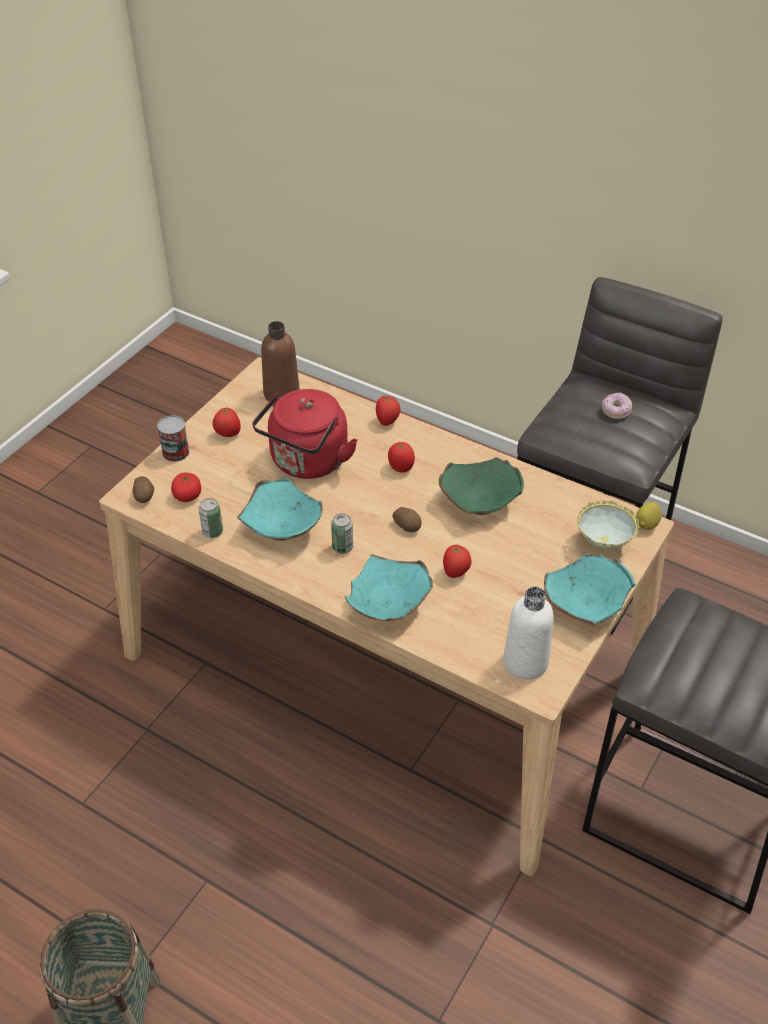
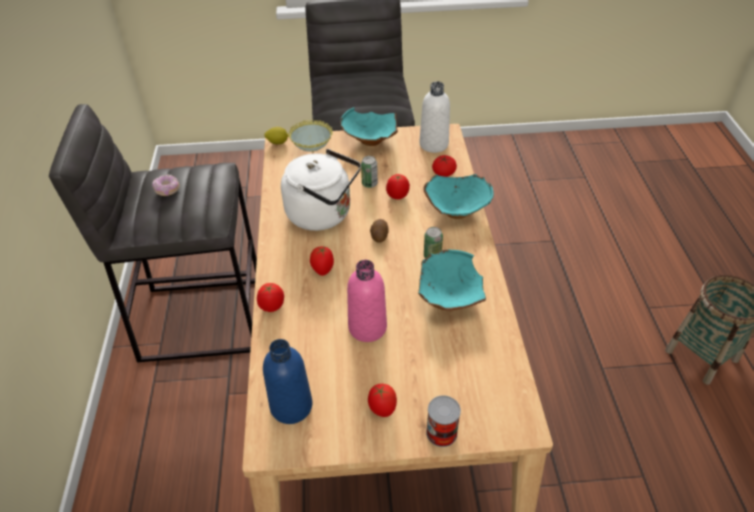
camera: 125 degrees left, 0 degrees up
potato [133,477,154,503] -> none
tomato [171,473,201,502] -> tomato moved to [432,155,457,177]
can [199,498,223,538] -> can moved to [361,156,378,188]
red kettle [252,389,358,479] -> pink bottle [347,260,387,342]
brown bottle [261,321,300,404] -> blue bottle [263,339,312,424]
green bowl [439,457,524,515] -> white kettle [281,149,361,231]

